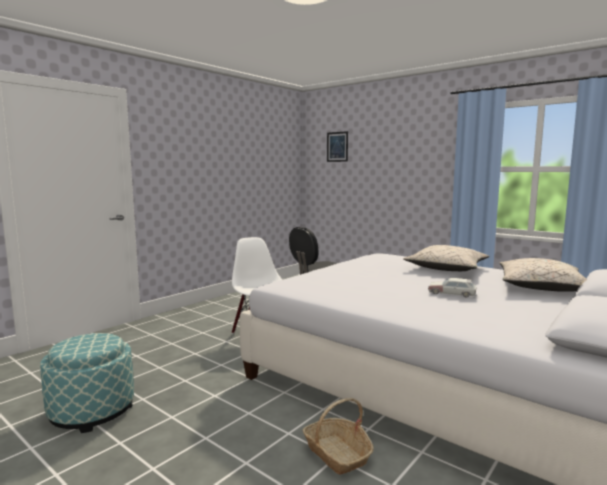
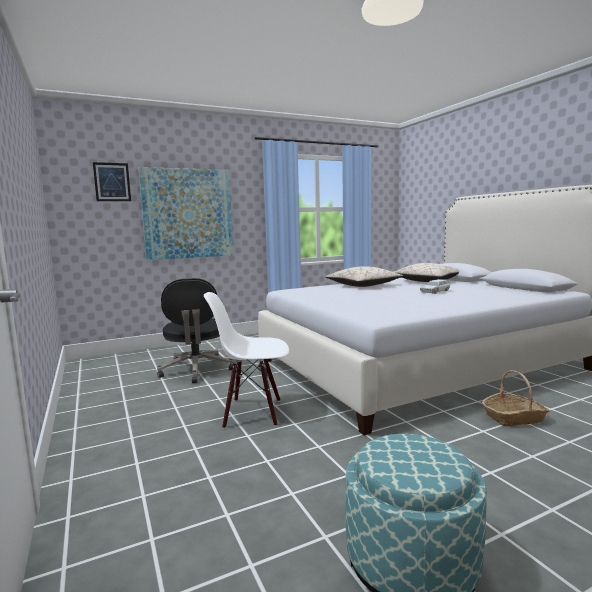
camera: 65 degrees left, 0 degrees up
none -> picture [138,167,233,260]

